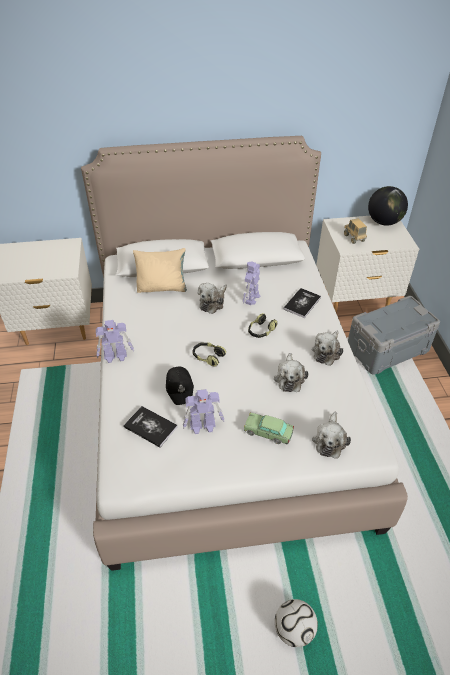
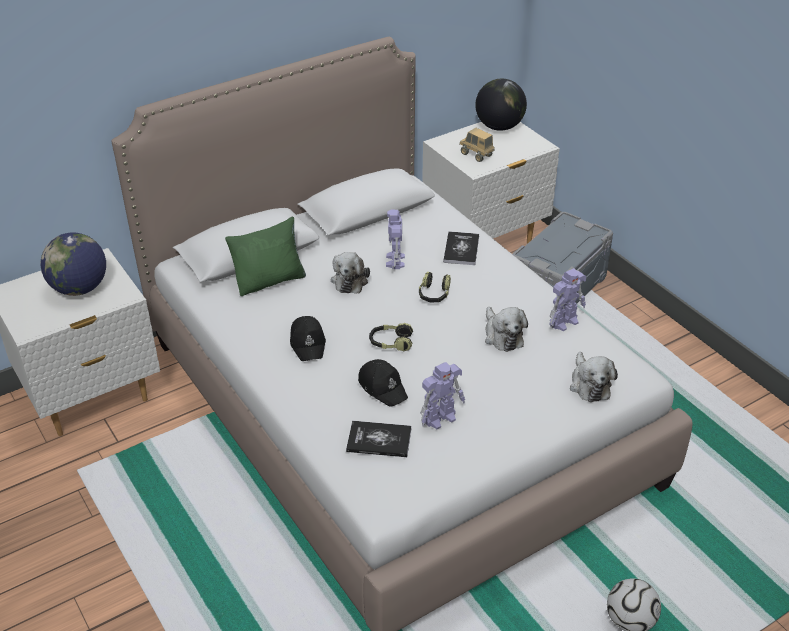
camera: 25 degrees left, 5 degrees down
toy robot [96,320,134,363] -> toy robot moved to [550,268,586,331]
beige pillow [133,248,187,293] -> green pillow [225,216,306,296]
toy car [244,413,294,444] -> none
plush toy [312,331,344,366] -> none
none -> globe [40,232,106,296]
none -> black cap [290,316,326,361]

